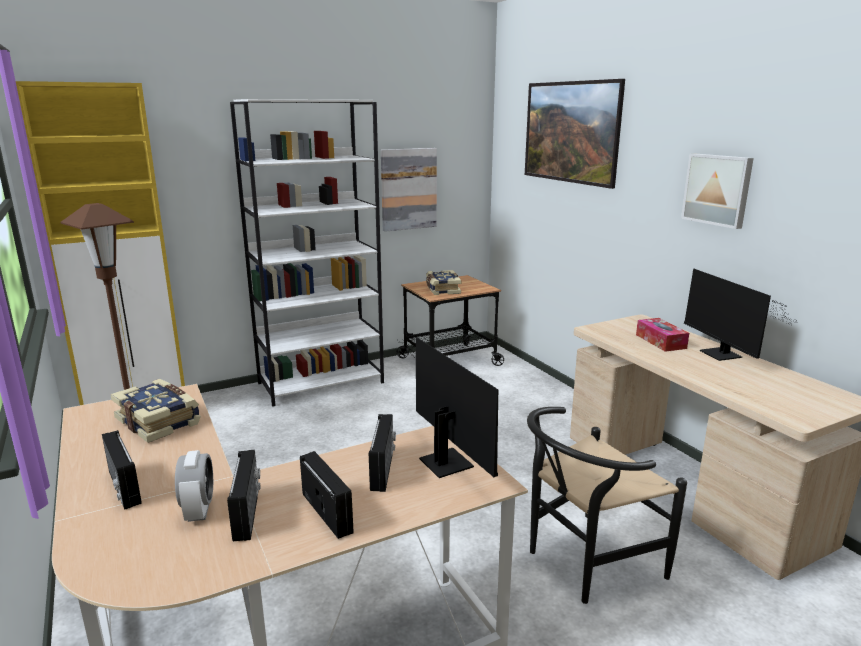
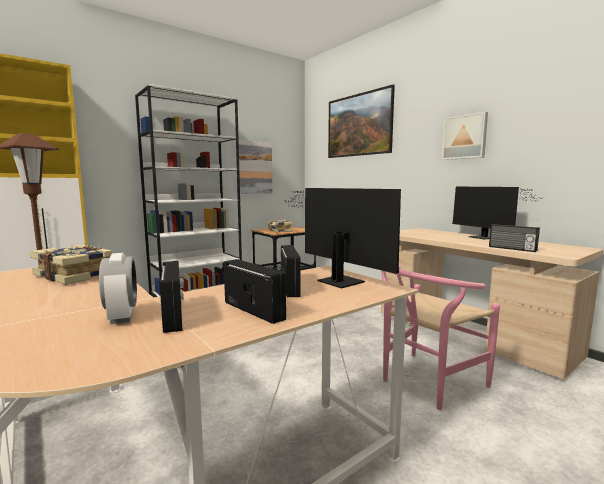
camera: 10 degrees left, 10 degrees down
radio [102,430,142,510] -> radio moved to [489,224,540,252]
black chair [527,407,687,604] -> pink chair [382,266,500,410]
tissue box [636,318,689,352] -> none

